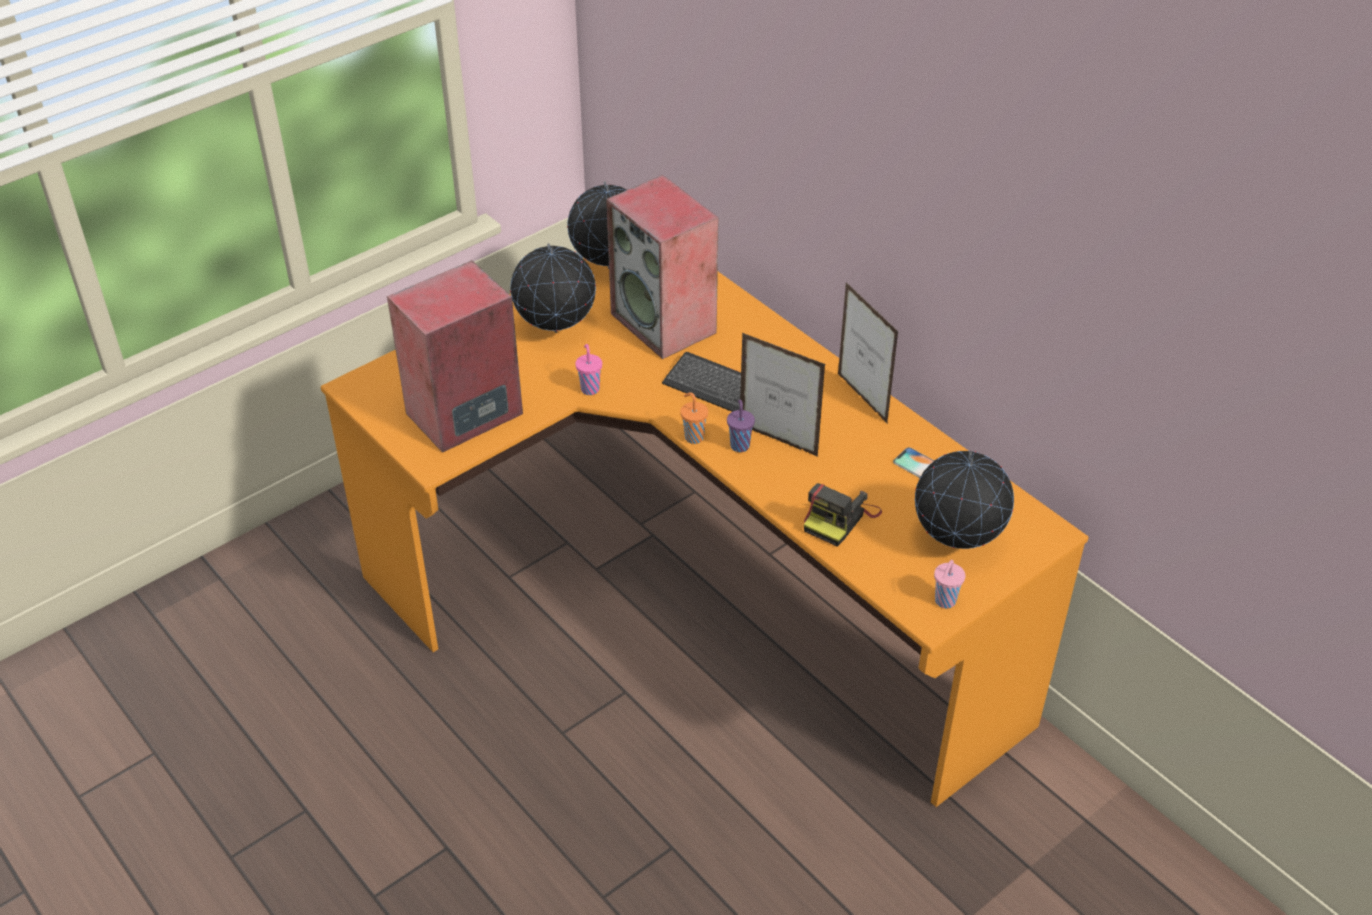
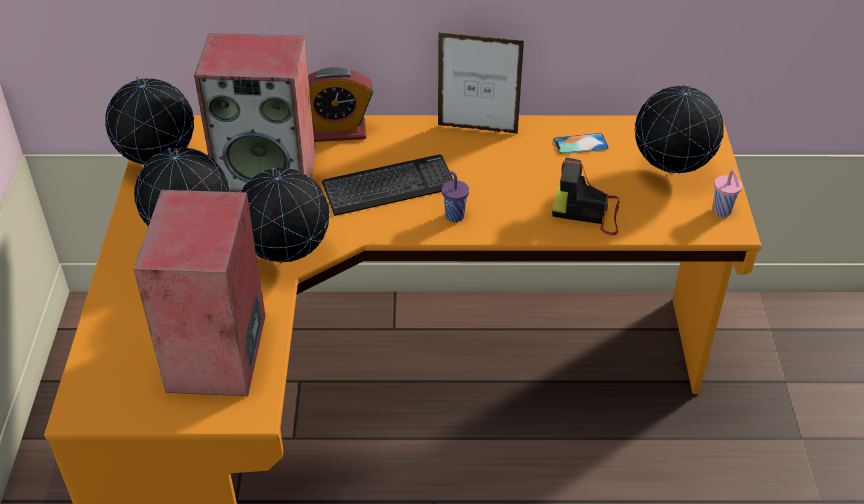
camera: 50 degrees left, 0 degrees up
pink cup [575,344,602,395] -> globe [240,168,330,262]
orange cup [680,392,708,444] -> none
picture frame [740,333,826,457] -> none
camera [804,483,882,547] -> camera turned 120 degrees clockwise [552,157,619,235]
none -> alarm clock [308,67,373,142]

